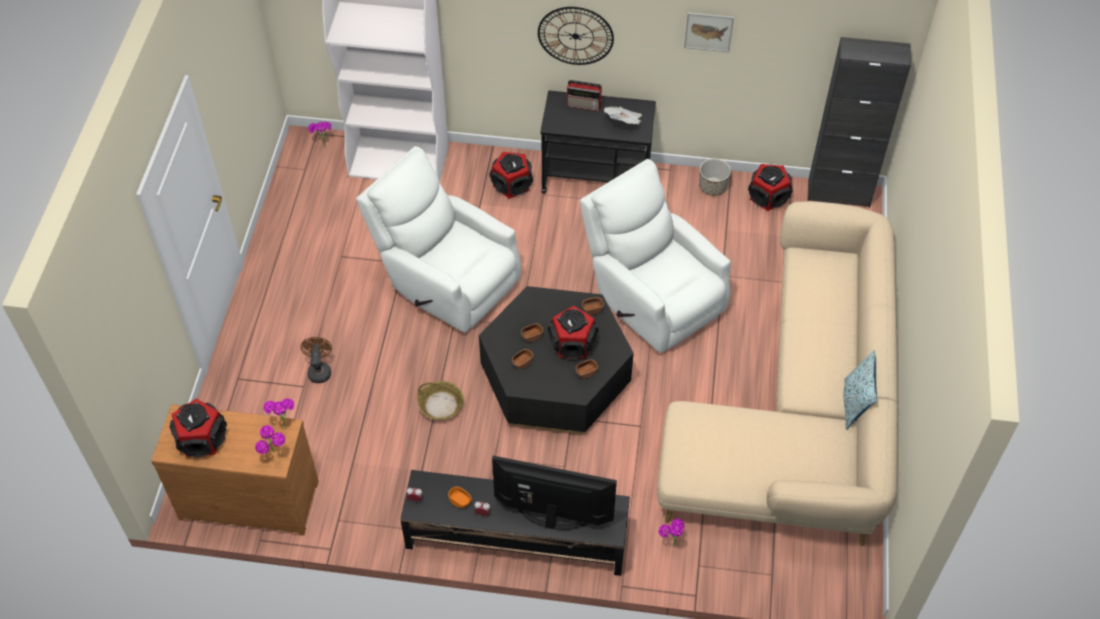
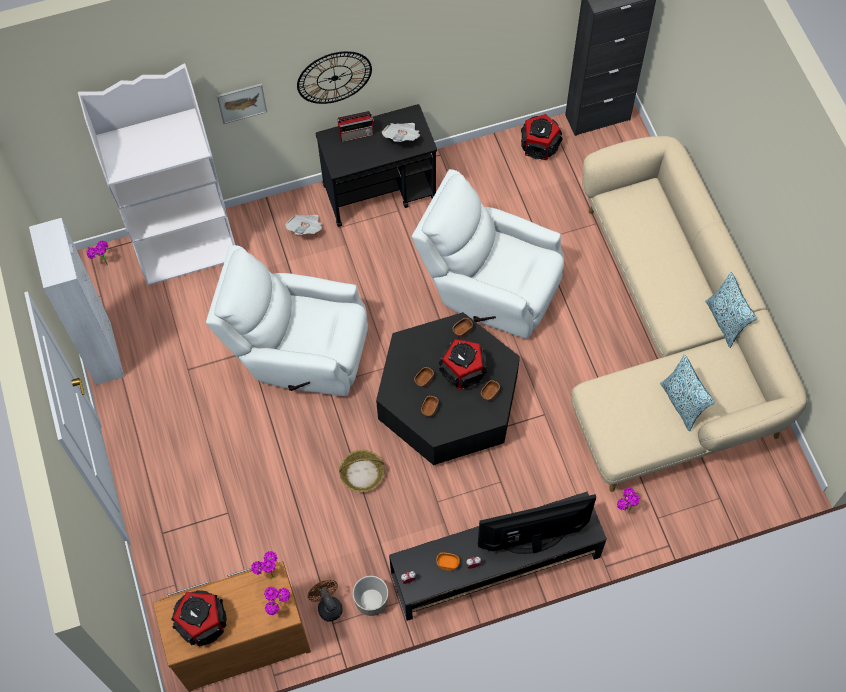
camera: 25 degrees left, 10 degrees up
brown fan [300,337,332,383] -> brown fan moved to [308,580,343,622]
speaker [489,152,533,199] -> newspaper [285,215,322,235]
picture [684,12,734,52] -> picture moved to [217,83,267,124]
planter [699,158,731,196] -> planter moved to [353,576,388,616]
none -> white cabinet [29,218,125,385]
none -> pillow [660,354,715,431]

